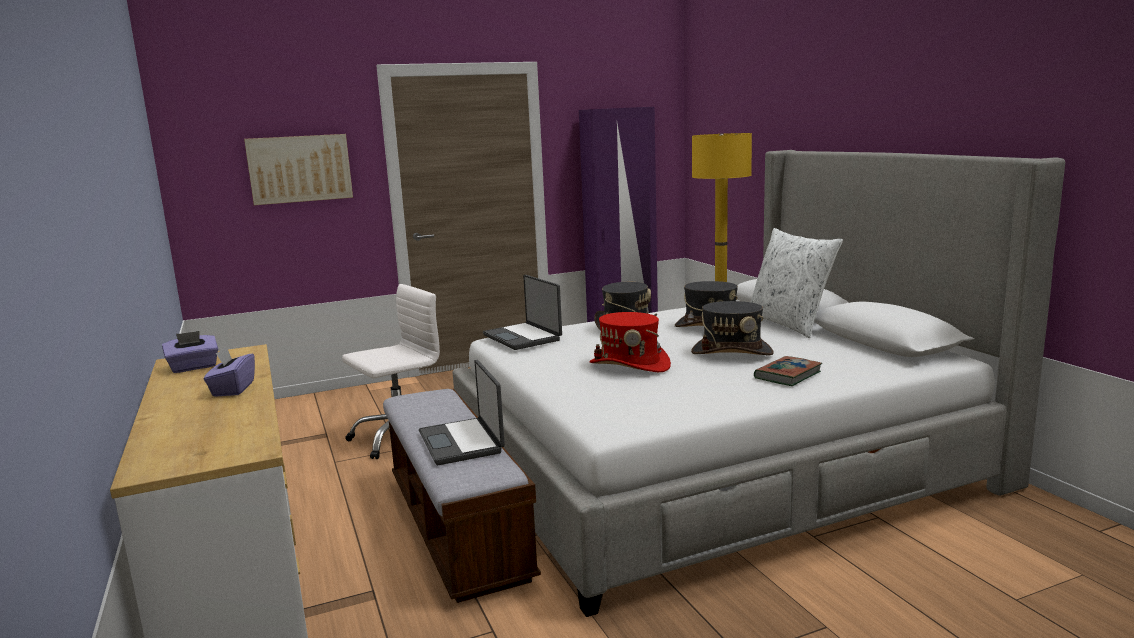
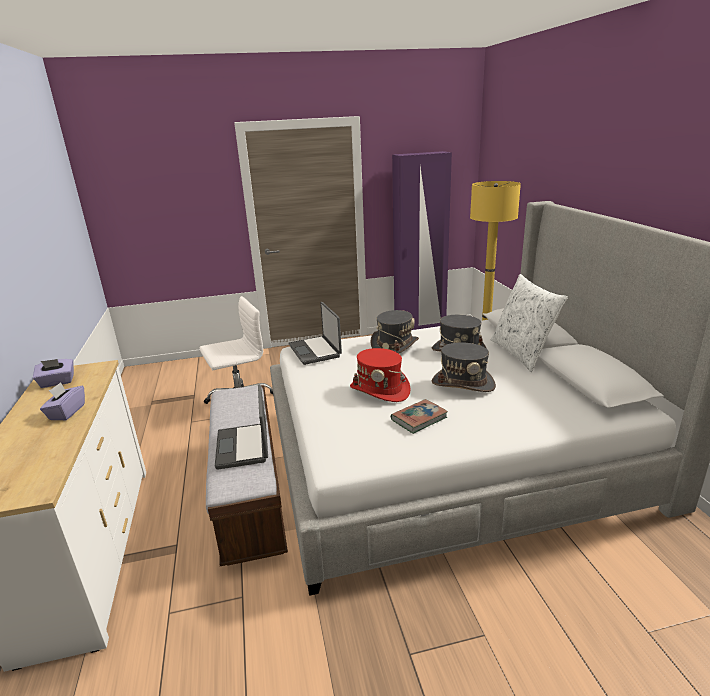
camera: 10 degrees right, 10 degrees up
picture [244,134,353,205] -> none
book [754,356,822,386] -> book moved to [391,399,448,434]

